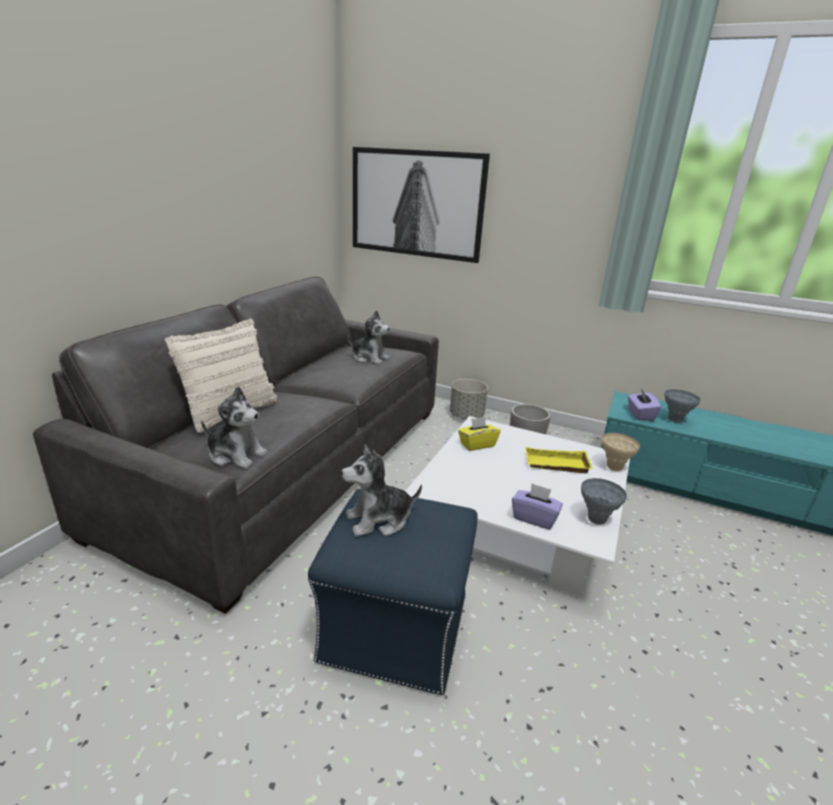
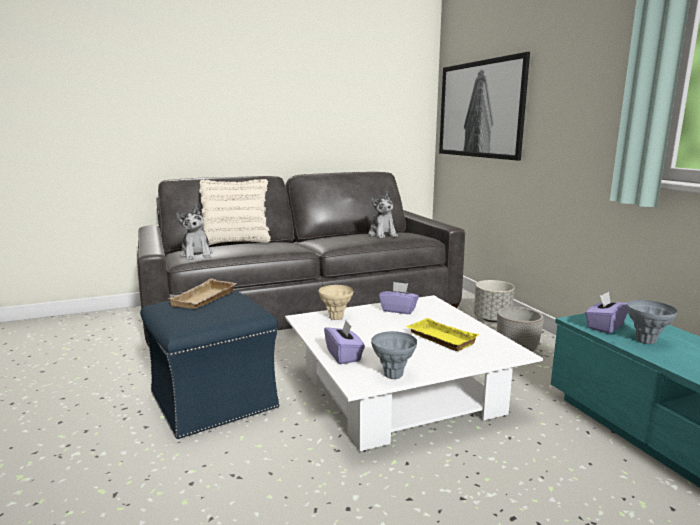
camera: 45 degrees right, 10 degrees down
plush toy [341,444,422,536] -> beige tray [167,278,237,309]
yellow tissue box [458,417,501,451] -> purple tissue box [379,282,419,314]
beige vase [601,433,640,471] -> beige vase moved to [319,285,354,320]

